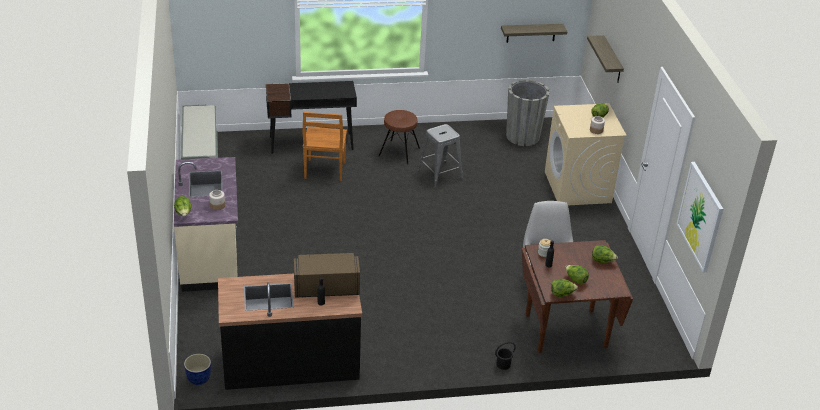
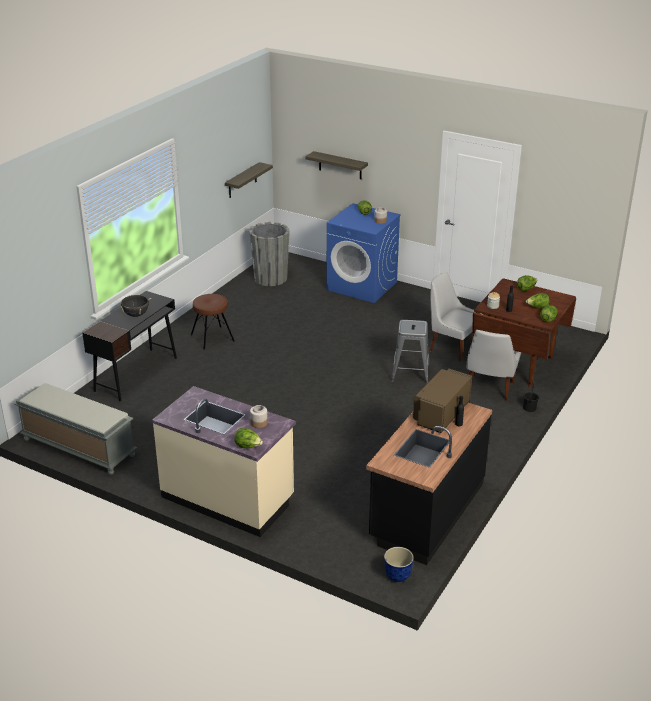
camera: 50 degrees left, 5 degrees down
brown chair [303,112,347,181] -> none
grey stool [417,124,463,188] -> grey stool moved to [391,320,429,384]
beige washing machine [545,103,627,205] -> blue washing machine [327,203,401,303]
picture [677,162,723,273] -> none
none -> black cooking pot [118,295,151,317]
none -> white chair [467,330,521,401]

